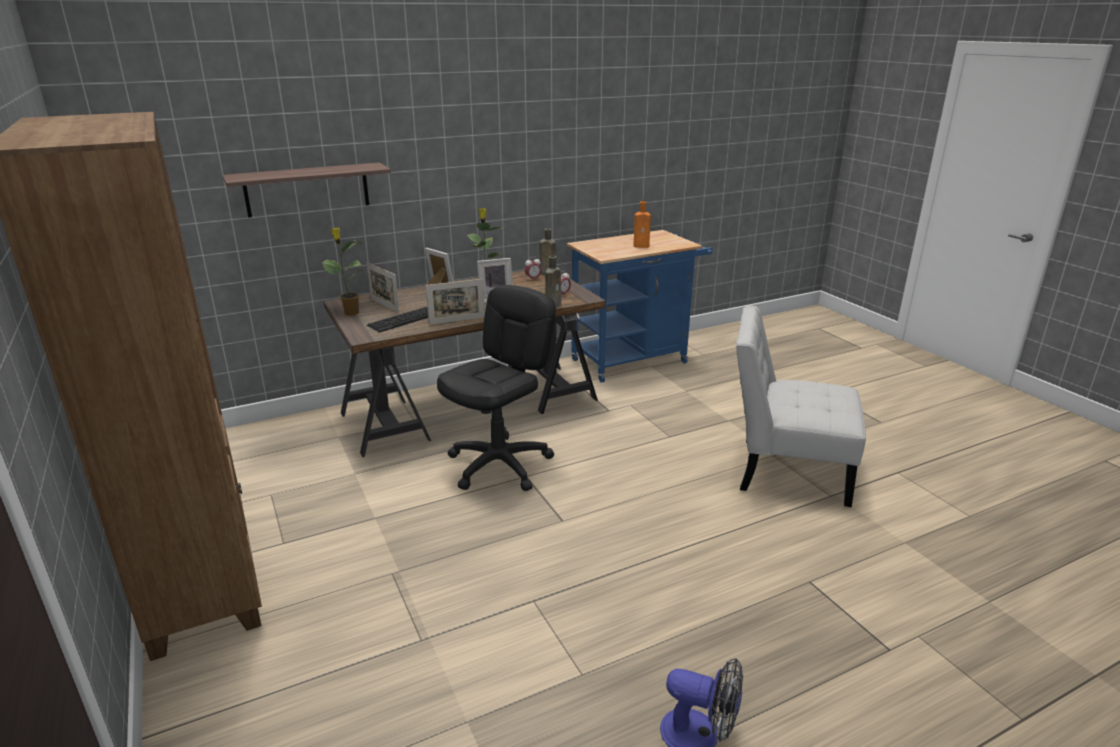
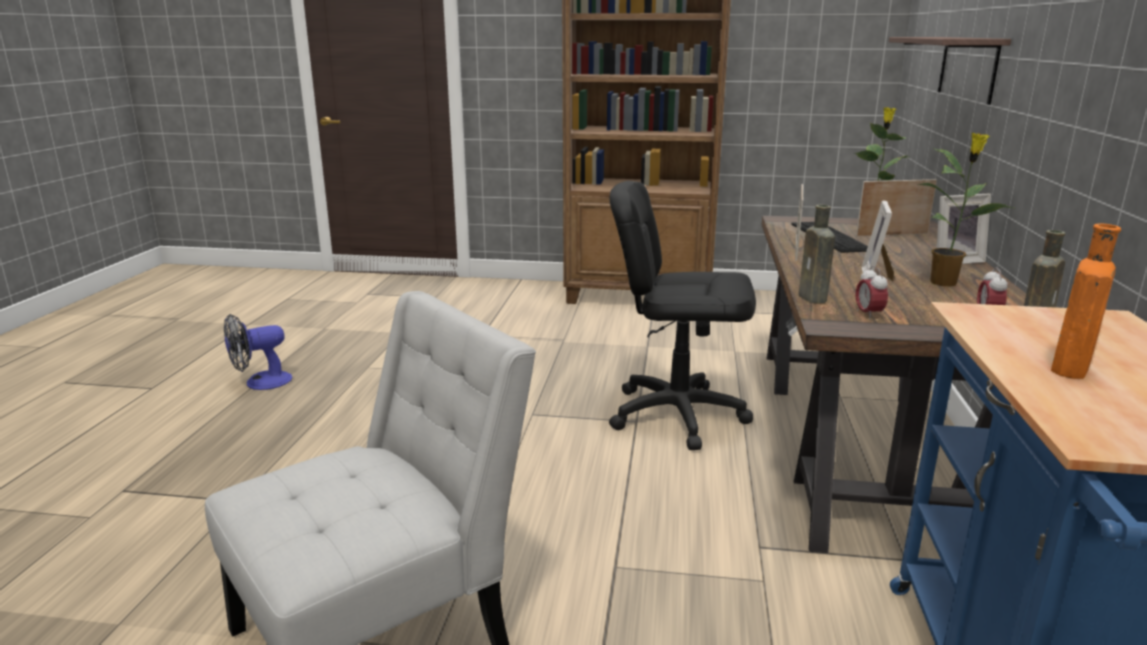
camera: 125 degrees right, 5 degrees down
black office chair [437,285,556,491] -> black office chair turned 120 degrees clockwise [609,181,756,450]

